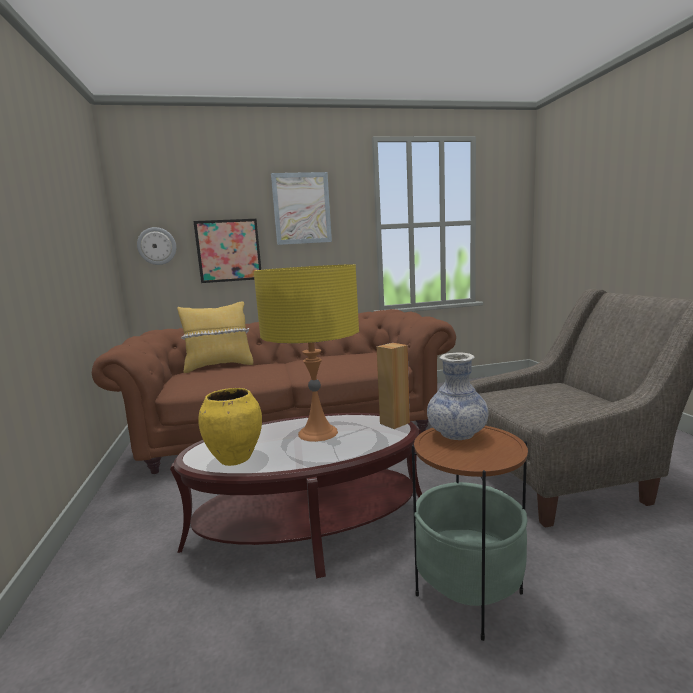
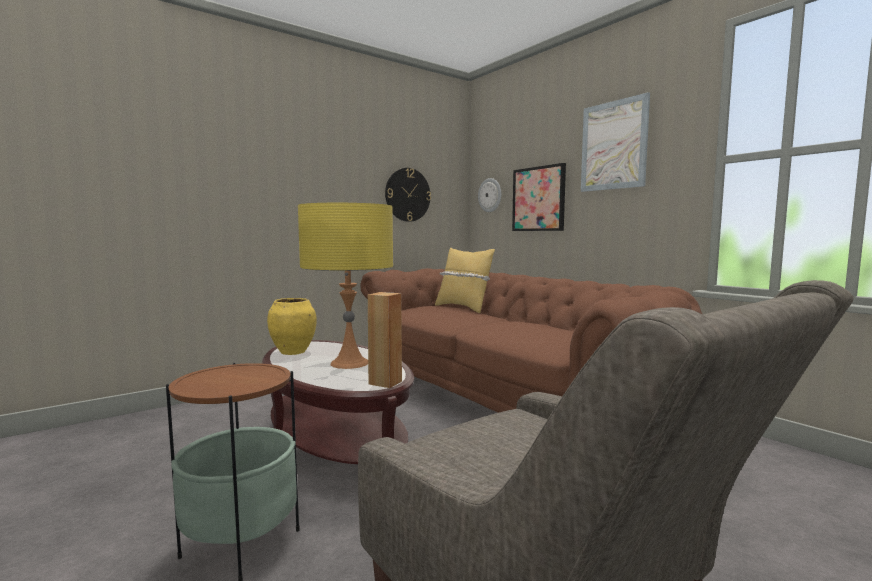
camera: 65 degrees right, 5 degrees down
vase [427,352,488,440] -> none
none -> wall clock [385,168,431,222]

